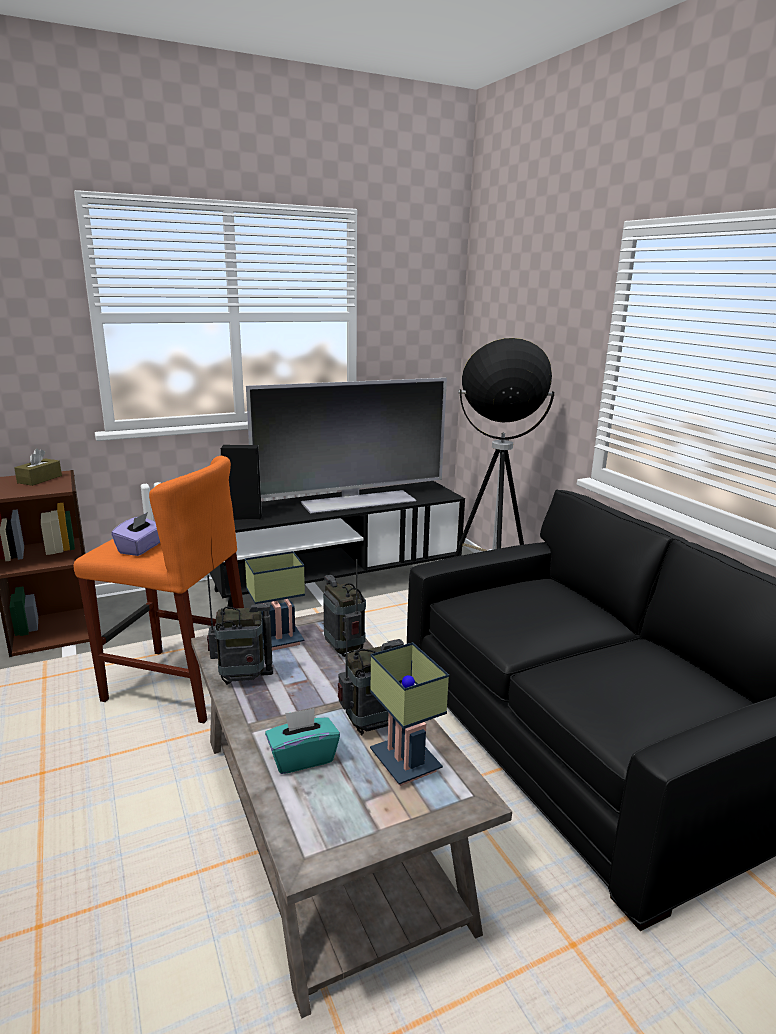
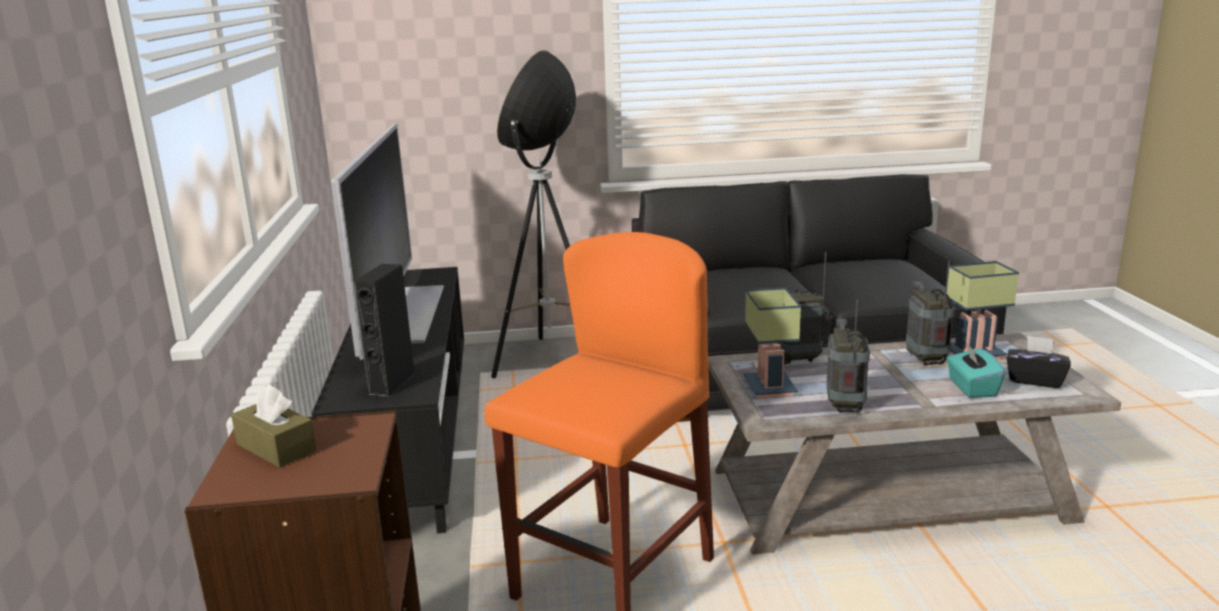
camera: 70 degrees left, 0 degrees up
purple tissue box [111,512,160,556] -> none
none -> black tissue box [1007,336,1071,388]

